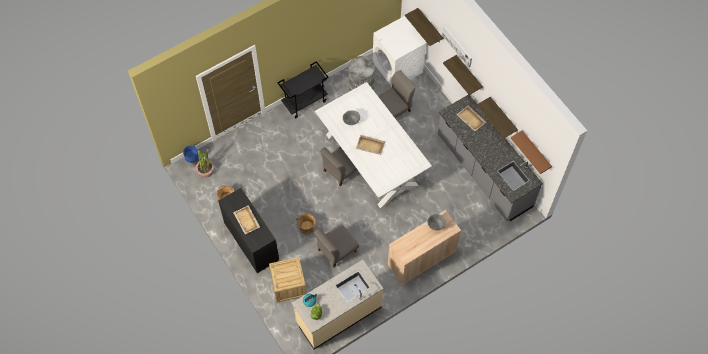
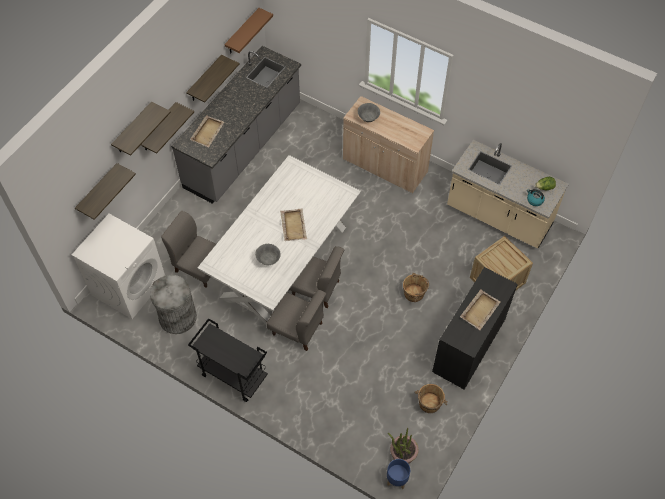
camera: 115 degrees left, 5 degrees down
grey chair [314,223,359,268] -> grey chair moved to [267,290,326,351]
picture [442,26,472,67] -> shelf [111,101,171,156]

